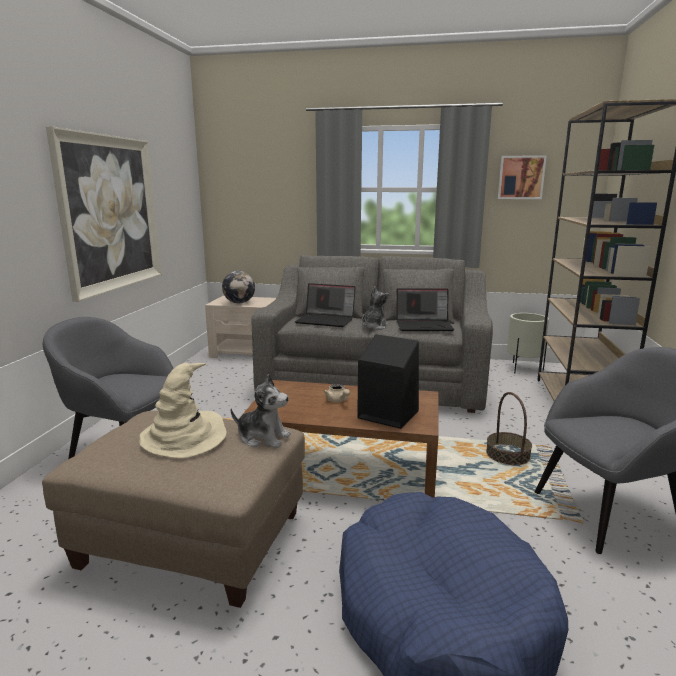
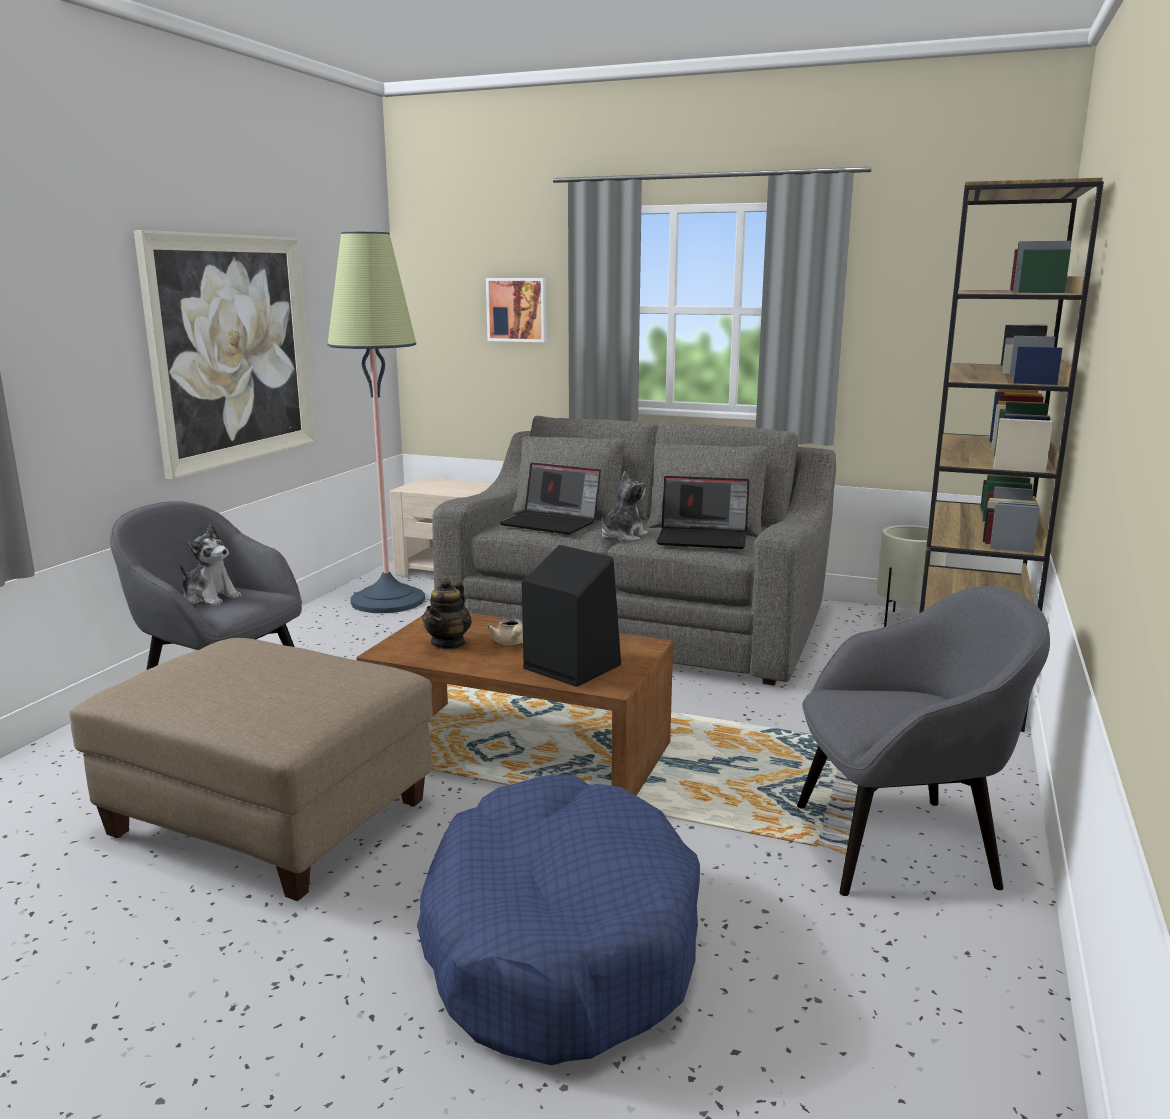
camera: 10 degrees right, 0 degrees up
beige hat [140,363,227,458] -> none
globe [222,271,255,303] -> none
plush toy [231,374,291,448] -> plush toy moved to [180,525,241,606]
basket [486,392,532,465] -> none
picture [498,155,547,199] -> picture moved to [486,278,547,342]
none -> floor lamp [327,232,425,613]
none -> teapot [422,578,472,650]

